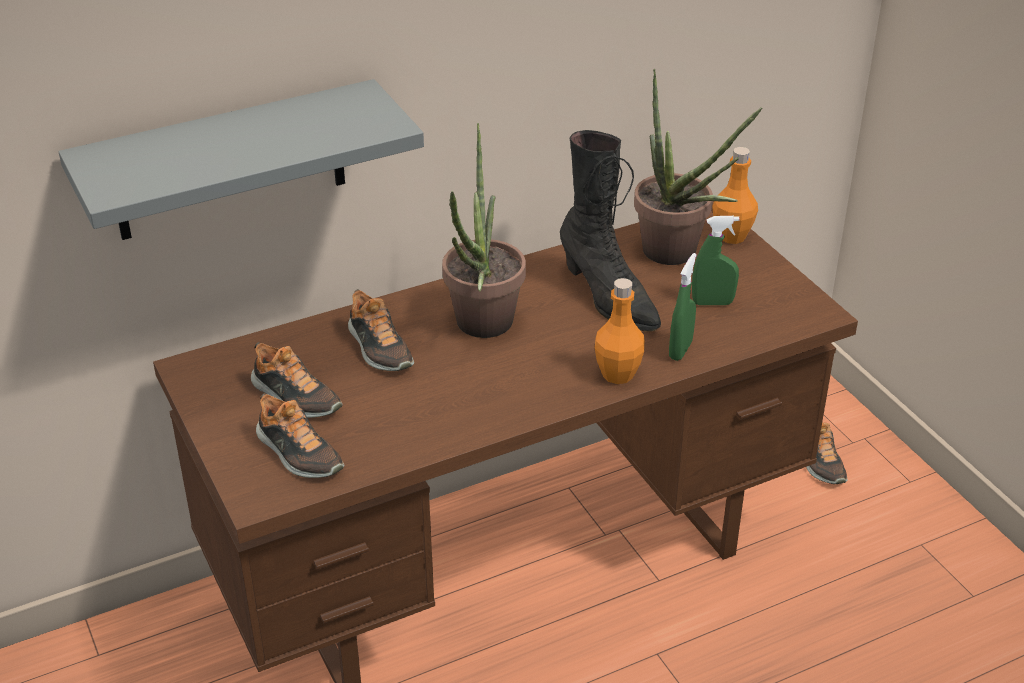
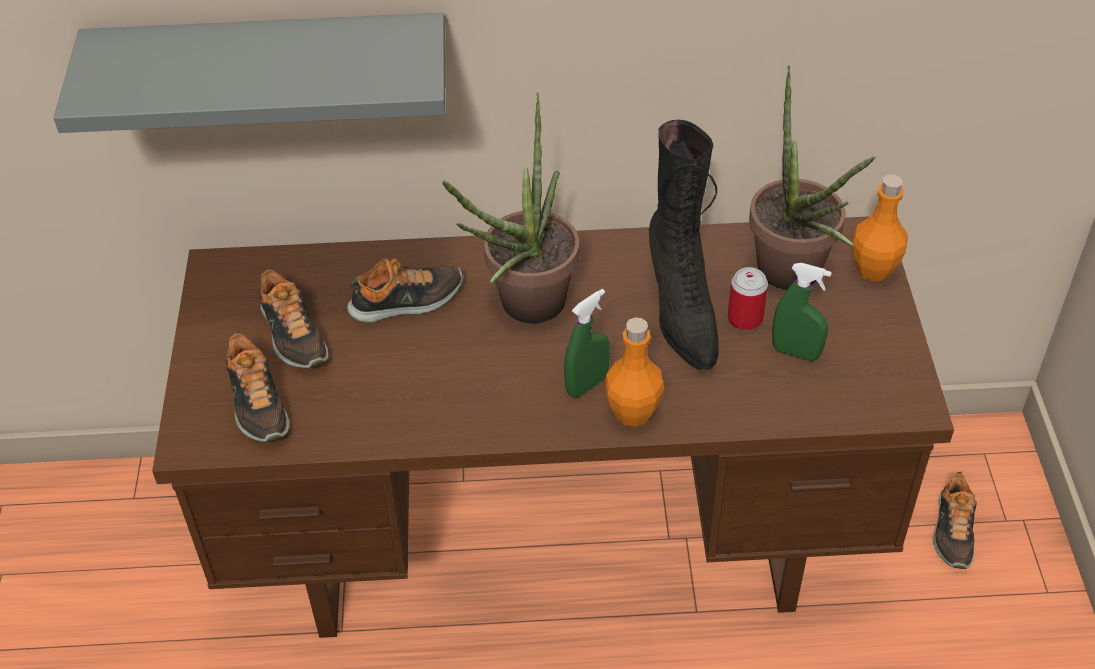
camera: 25 degrees right, 10 degrees up
shoe [348,289,414,371] -> shoe turned 105 degrees counterclockwise [347,258,463,323]
green spray bottle [669,253,697,361] -> green spray bottle moved to [564,289,610,397]
none -> can [728,267,768,330]

